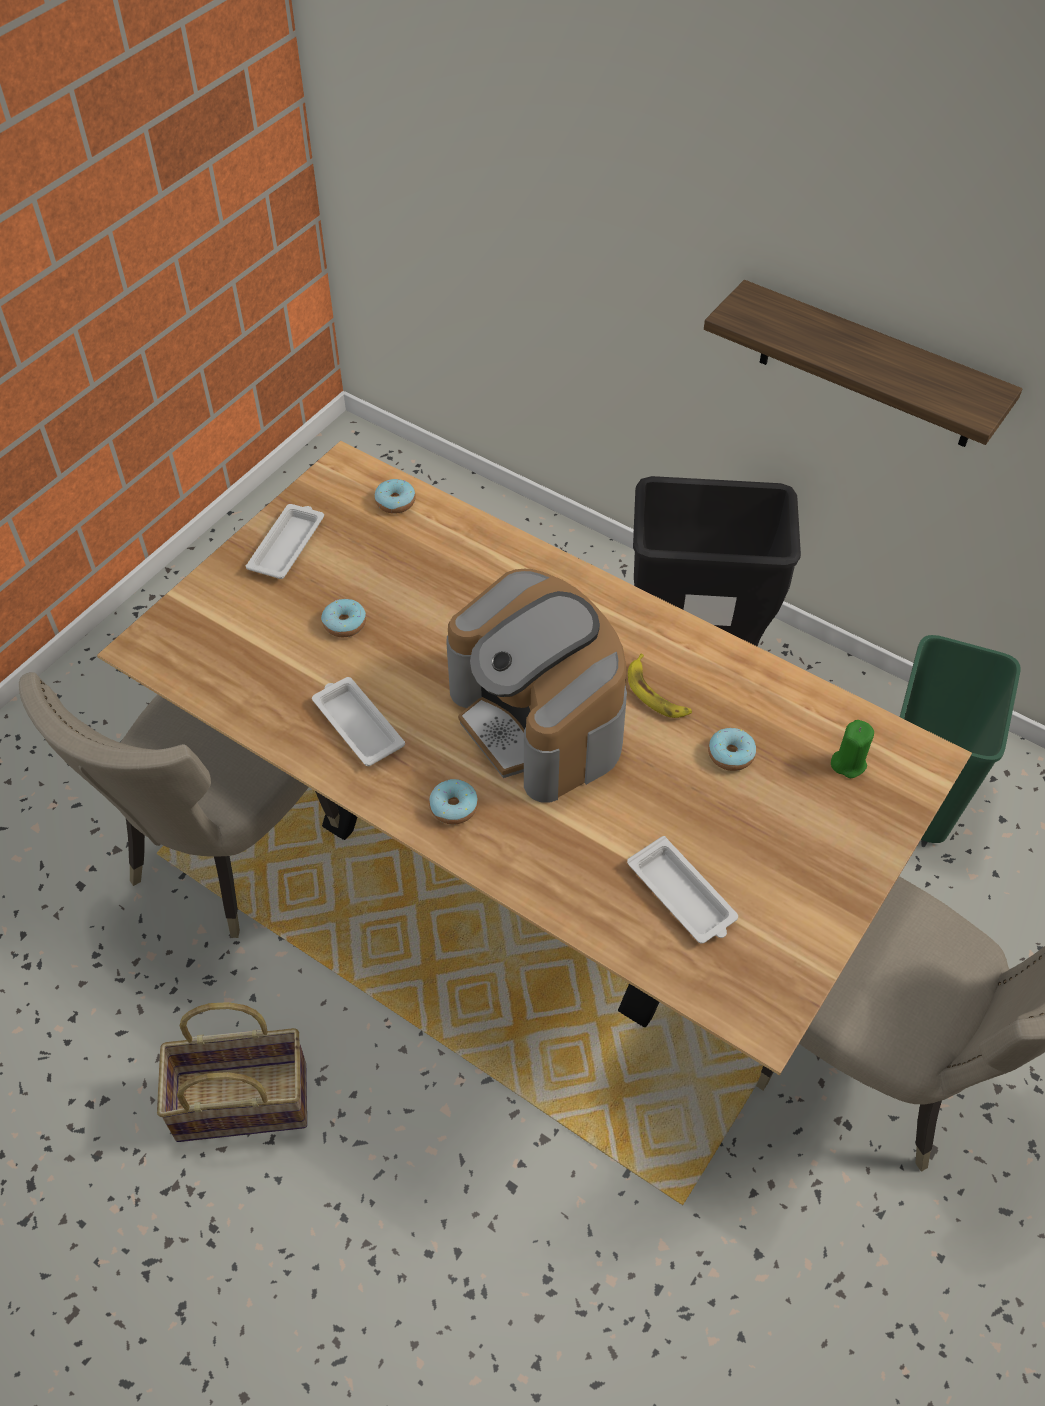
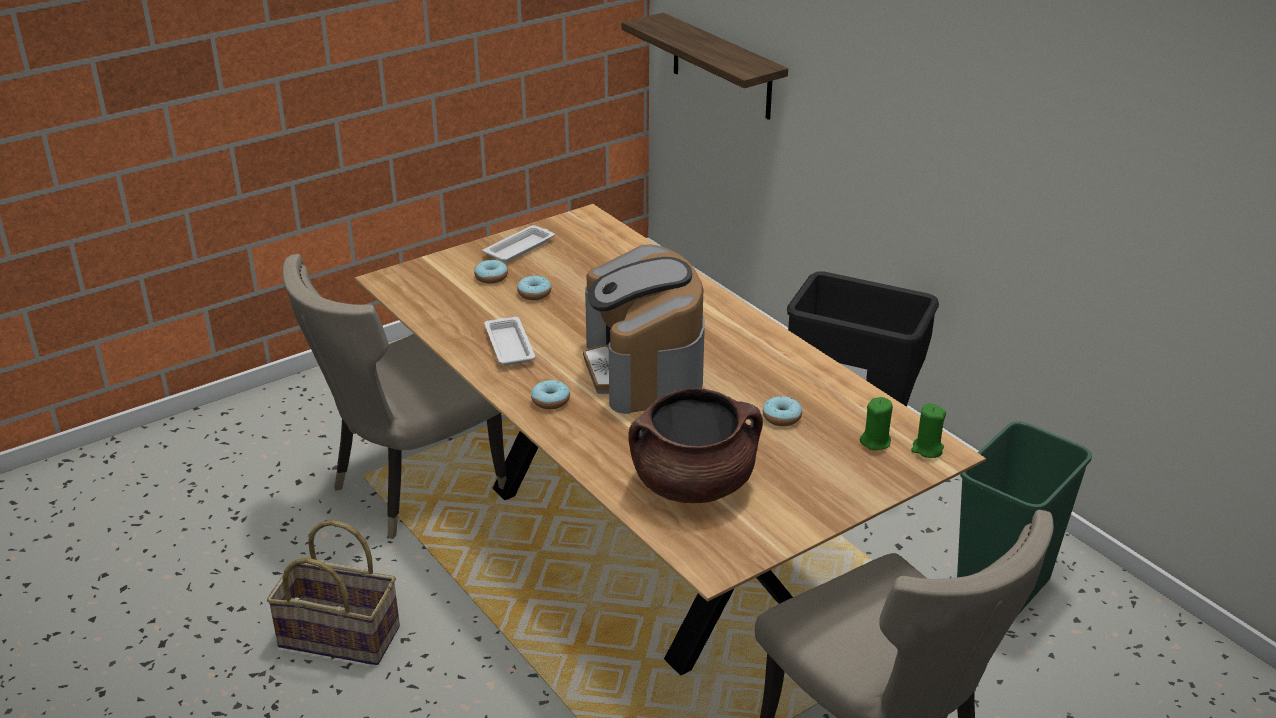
camera: 20 degrees right, 20 degrees down
donut [375,479,416,514] -> donut moved to [474,260,508,284]
white tray [627,836,738,944] -> brown cooking pot [628,388,763,503]
banana [628,654,692,718] -> none
shelf [704,280,1022,447] -> shelf moved to [621,13,788,120]
none -> green candle [911,403,946,458]

